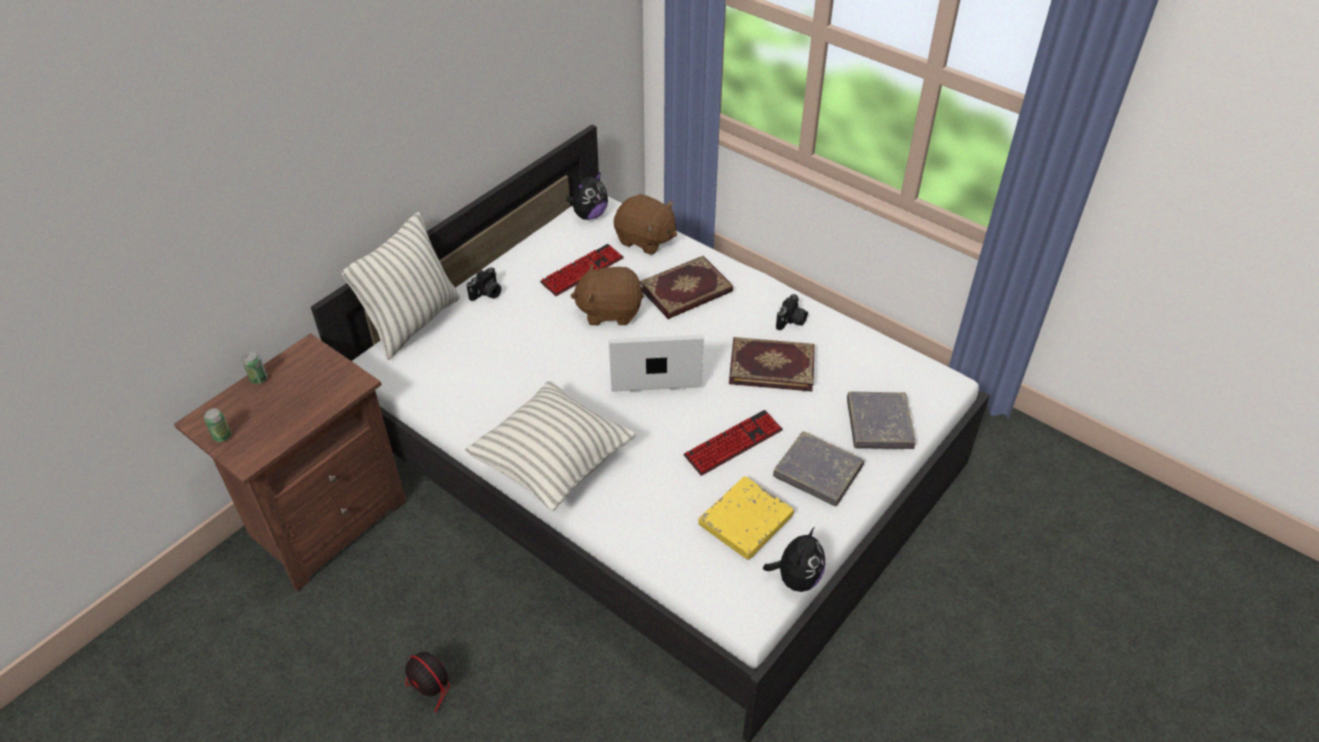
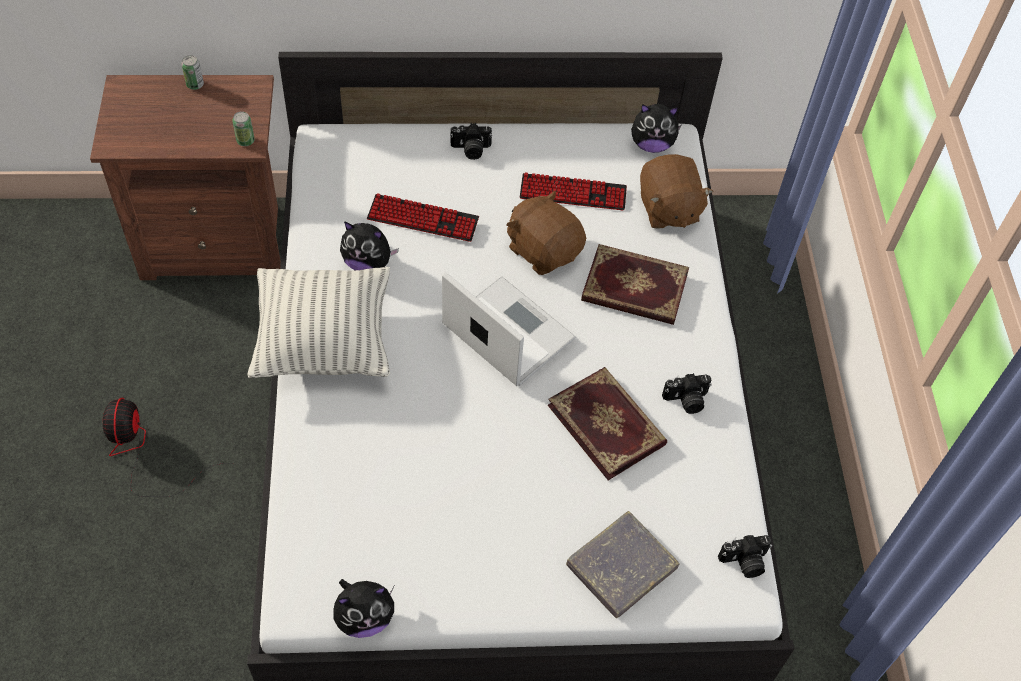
camera: 45 degrees right, 10 degrees up
can [204,408,231,442] -> can moved to [232,112,255,146]
pillow [341,212,460,360] -> none
keyboard [684,410,783,476] -> keyboard moved to [367,193,479,242]
yellow book [698,476,794,560] -> none
grey book [773,431,864,506] -> none
none -> plush toy [340,221,399,270]
none -> camera [718,535,772,578]

